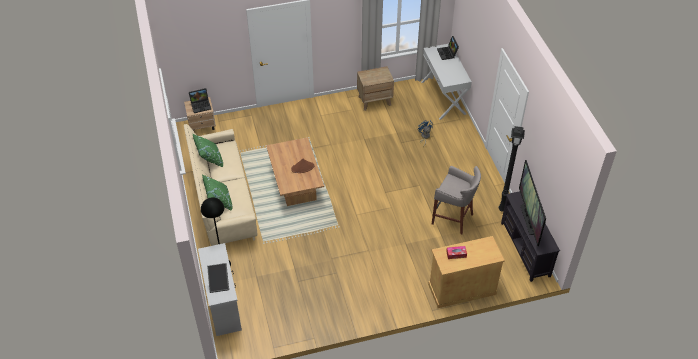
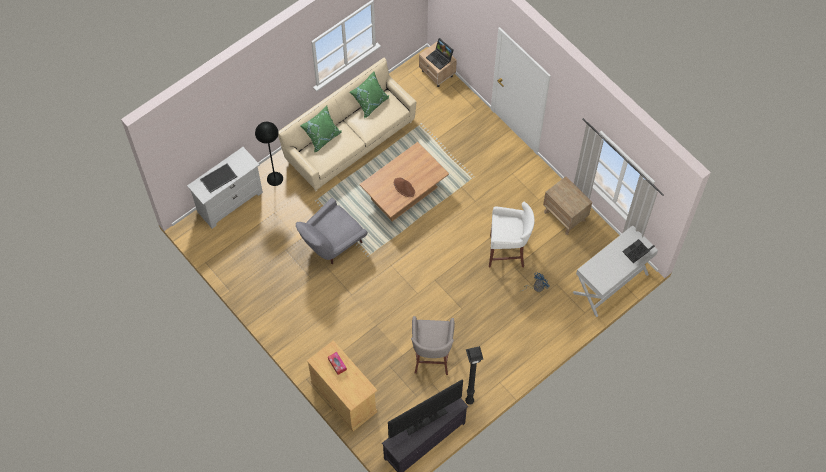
camera: 65 degrees right, 15 degrees up
none -> grey armchair [296,198,368,264]
none -> white stool [489,202,535,267]

